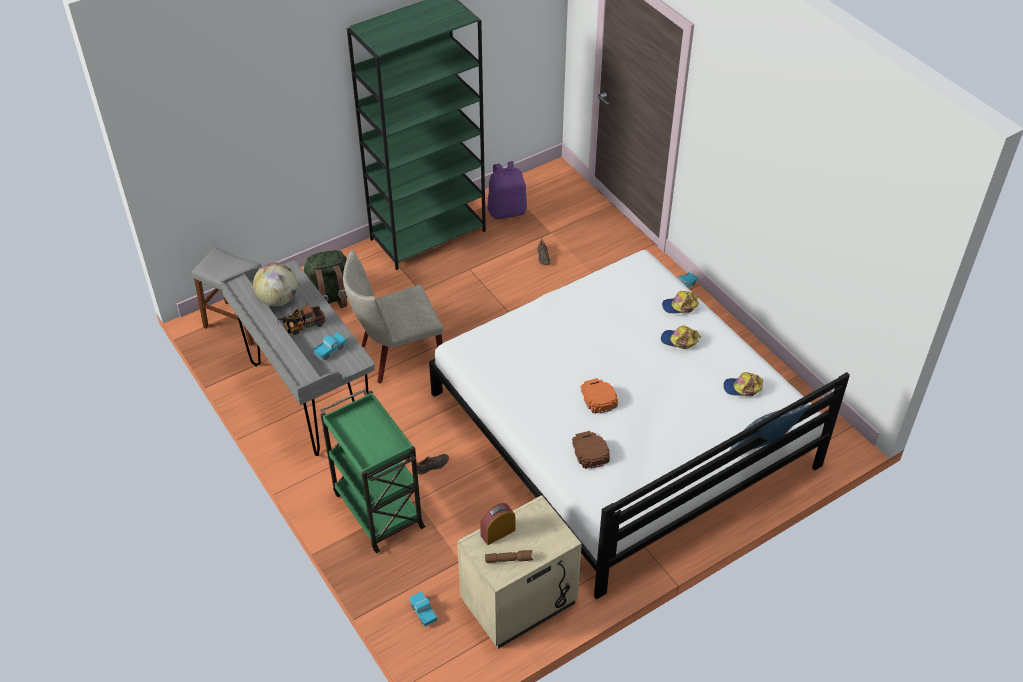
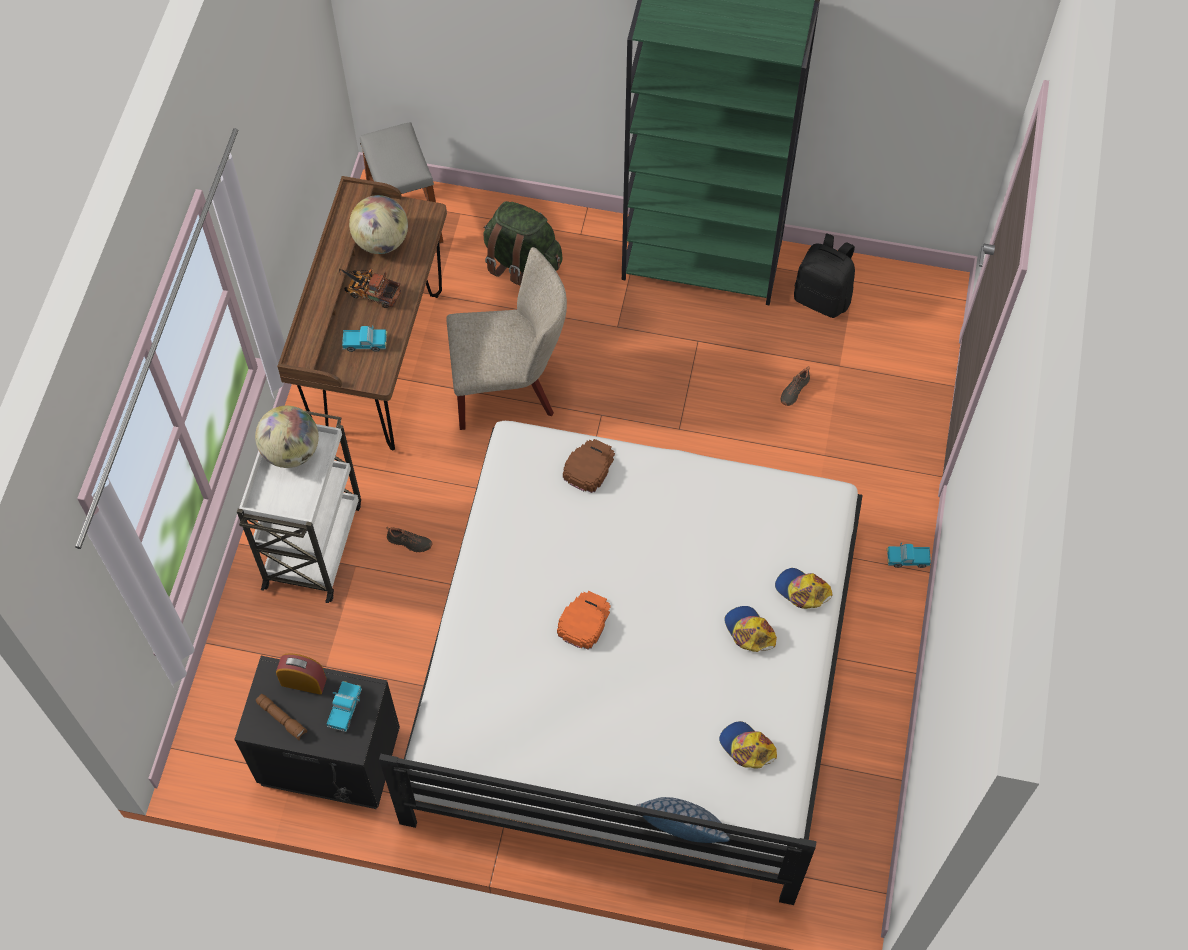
camera: 45 degrees right, 15 degrees up
grey desk [220,261,375,456] -> brown desk [277,176,447,450]
green cart [321,389,426,553] -> white cart [237,411,361,603]
beige chair [343,250,443,384] -> beige chair turned 150 degrees clockwise [446,247,567,430]
toy truck [409,591,438,627] -> toy truck moved to [327,681,362,732]
beige nightstand [457,495,582,649] -> black nightstand [234,656,400,809]
purple backpack [488,161,527,219] -> black backpack [794,233,855,318]
brown cap [572,431,610,469] -> brown cap moved to [563,439,615,493]
none -> globe [255,406,319,468]

